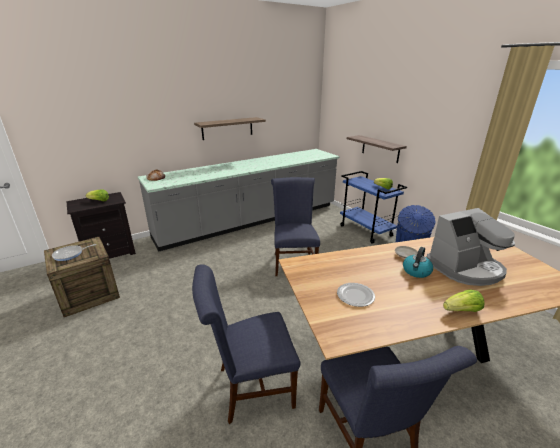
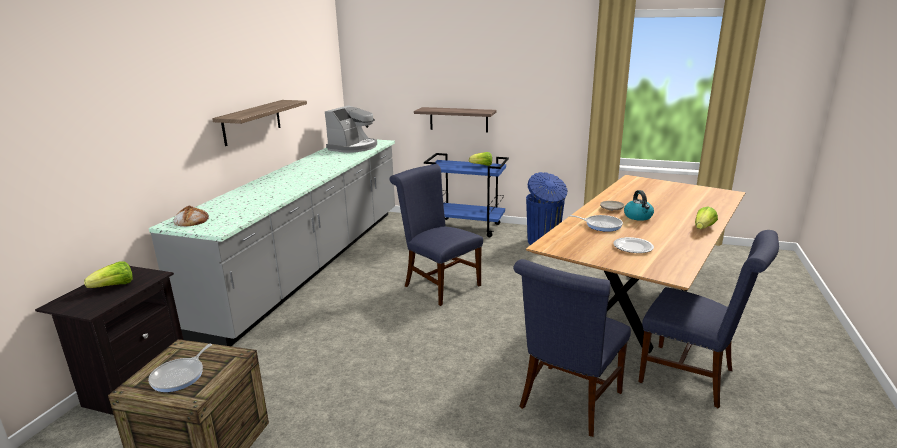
camera: 40 degrees left, 5 degrees down
coffee machine [426,208,515,286] -> coffee machine moved to [325,105,377,153]
none -> frying pan [569,215,623,232]

